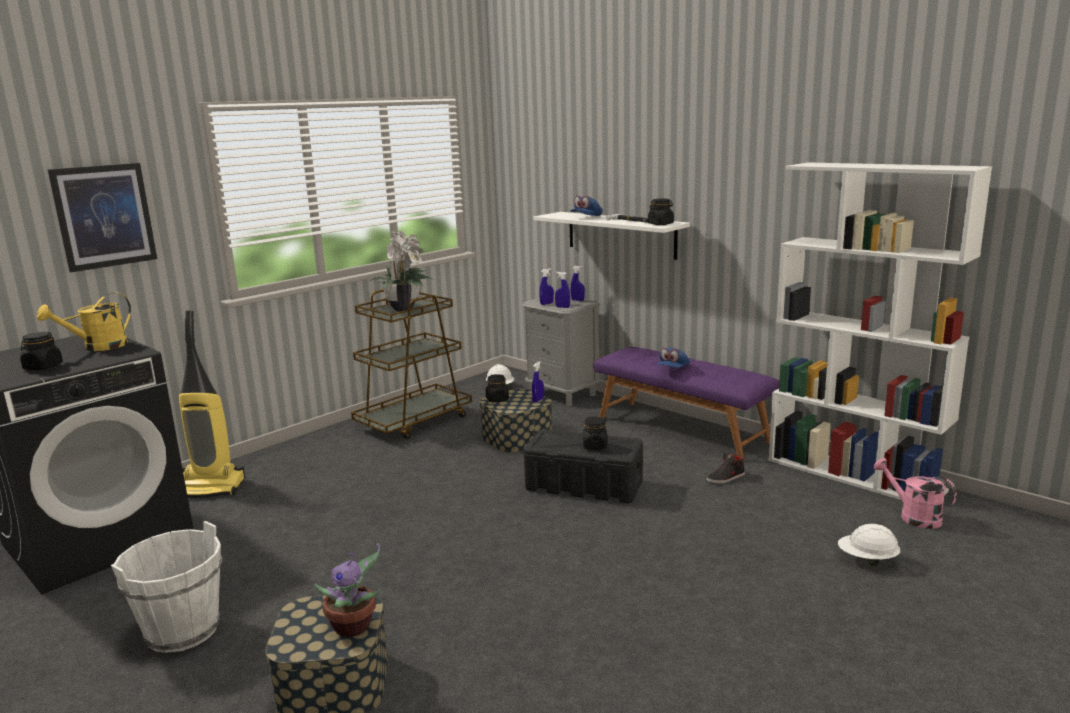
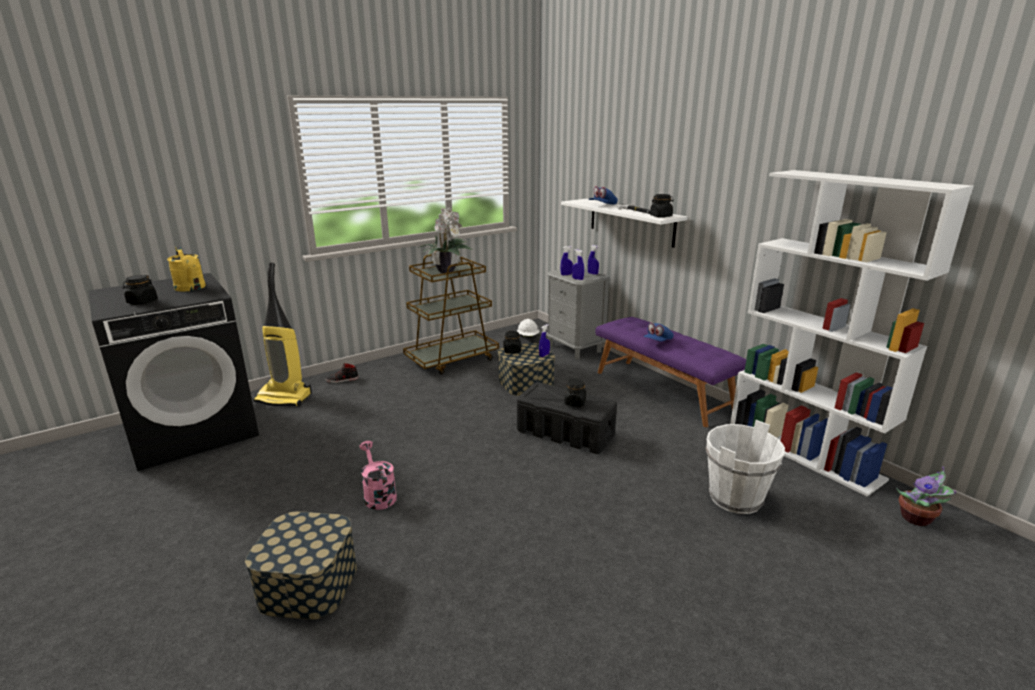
camera: 10 degrees right, 5 degrees up
yellow watering can [37,293,131,351] -> yellow watering can turned 90 degrees counterclockwise [167,246,206,292]
picture [48,163,157,272] -> none
white bucket [111,521,222,653] -> white bucket moved to [706,420,785,514]
potted plant [314,543,380,637] -> potted plant moved to [896,466,956,526]
black shoe [706,453,745,484] -> black shoe moved to [326,363,358,383]
white hard hat [838,524,900,566] -> none
pink watering can [873,458,957,529] -> pink watering can moved to [359,441,397,510]

